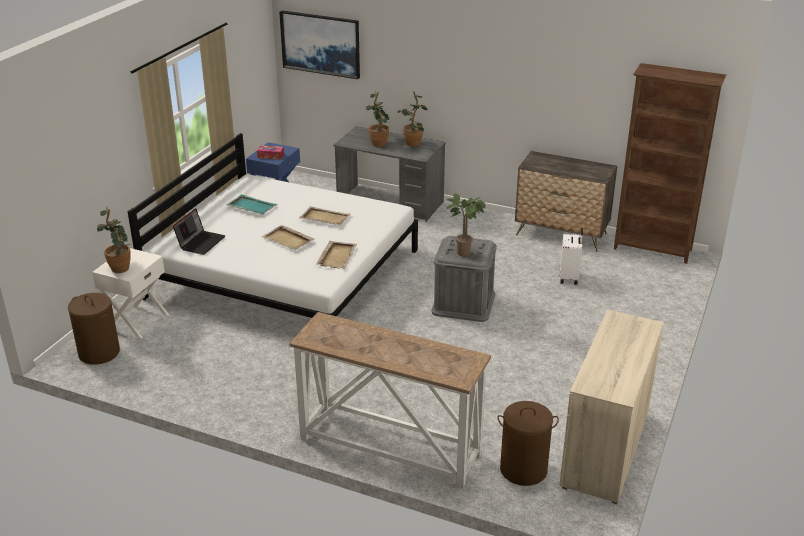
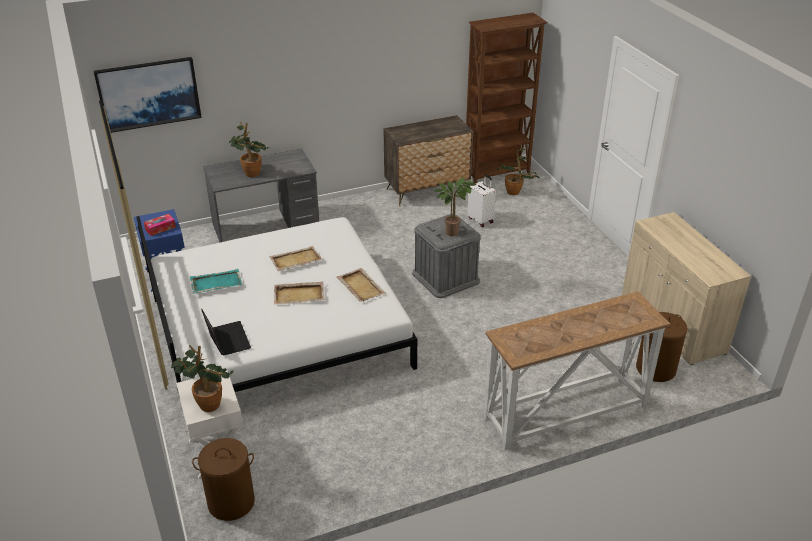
camera: 45 degrees left, 5 degrees up
potted plant [397,91,428,147] -> potted plant moved to [497,146,540,195]

